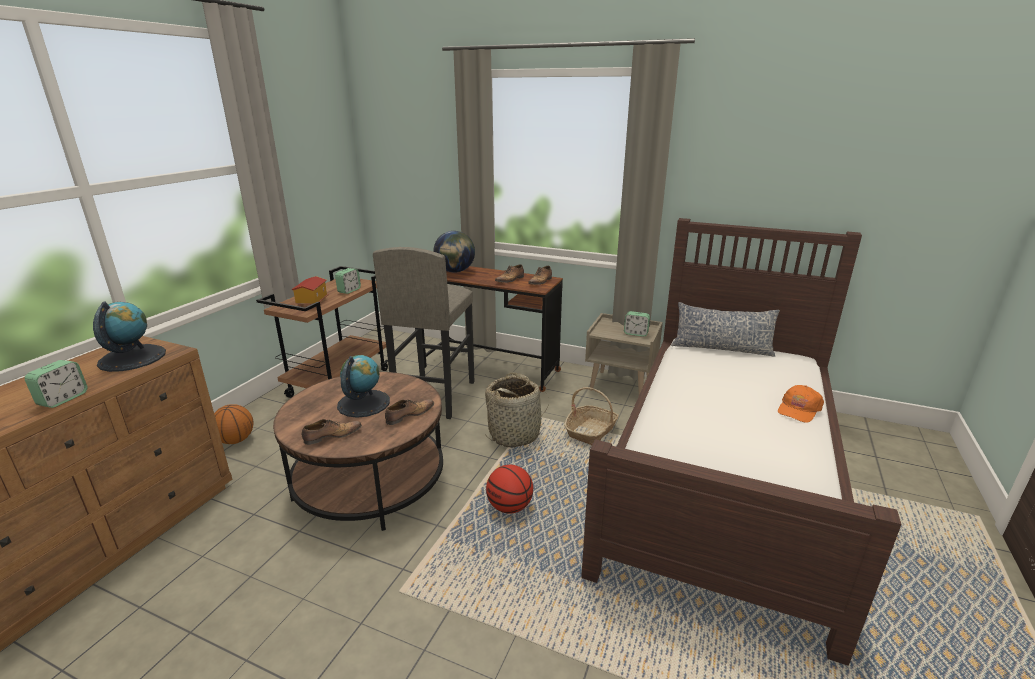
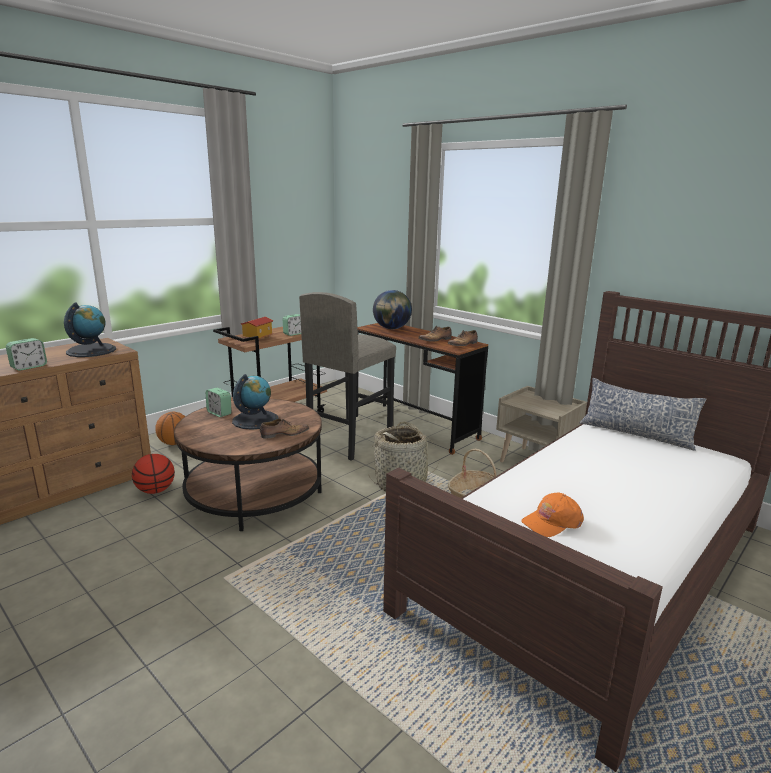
camera: 20 degrees right, 5 degrees down
shoe [301,419,362,445] -> none
basketball [486,465,533,514] -> basketball moved to [132,454,175,494]
alarm clock [624,311,650,337] -> alarm clock moved to [206,388,232,417]
orange cap [778,385,824,422] -> orange cap moved to [521,492,584,537]

